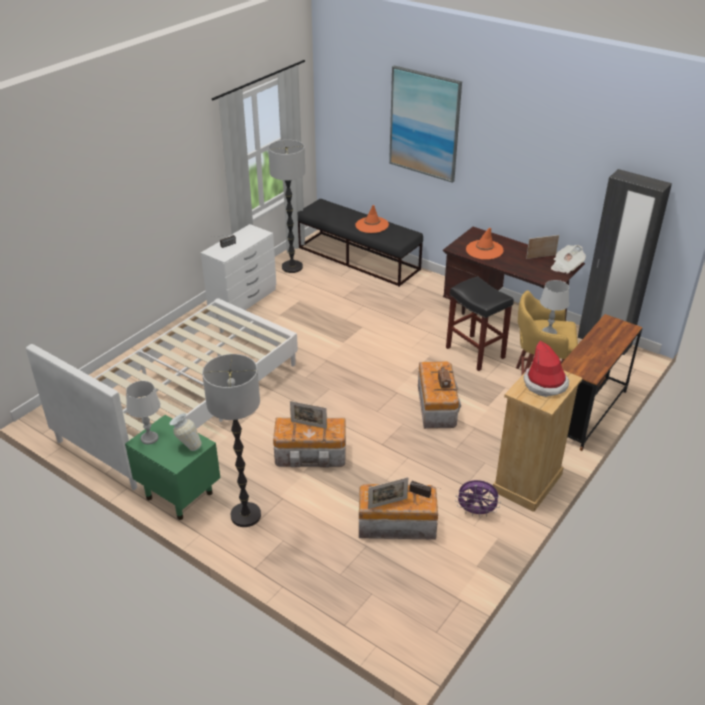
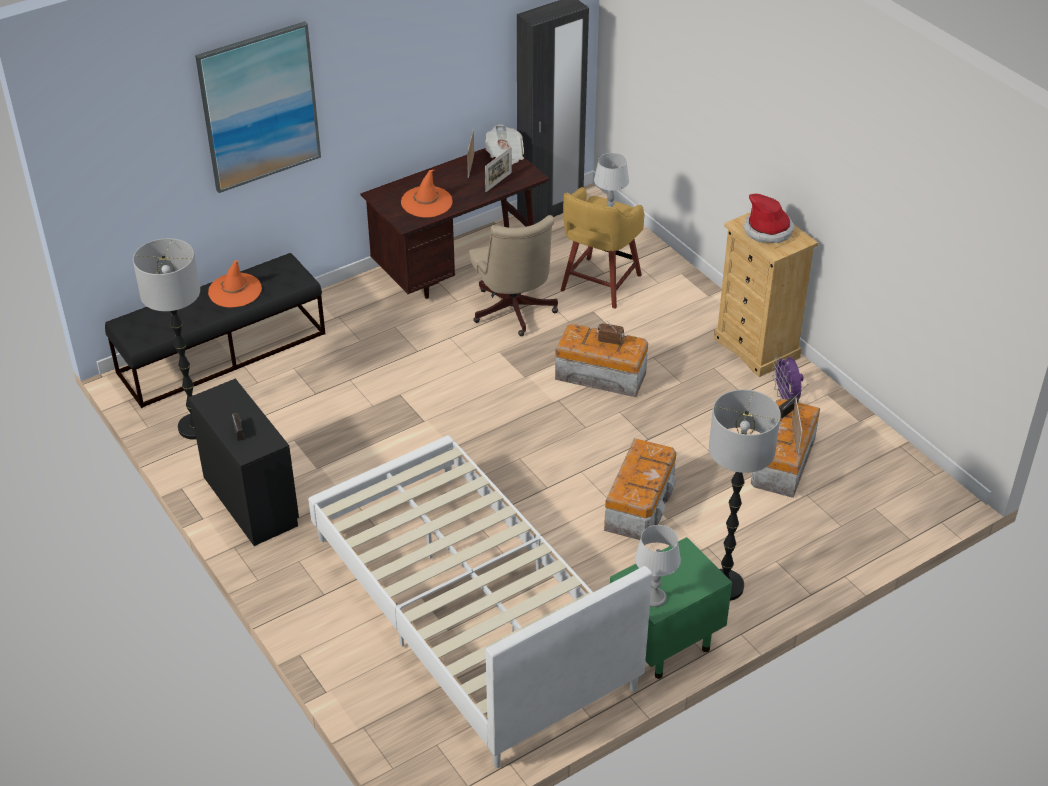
camera: 70 degrees left, 5 degrees up
vase [169,413,202,451] -> none
white dresser [201,224,276,310] -> black dresser [188,378,299,546]
picture frame [290,401,327,429] -> picture frame moved to [485,147,512,192]
black stool [446,276,514,371] -> beige office chair [469,215,558,336]
purple fan [455,480,501,517] -> purple fan turned 135 degrees clockwise [772,356,804,400]
brown desk [561,314,642,451] -> none

